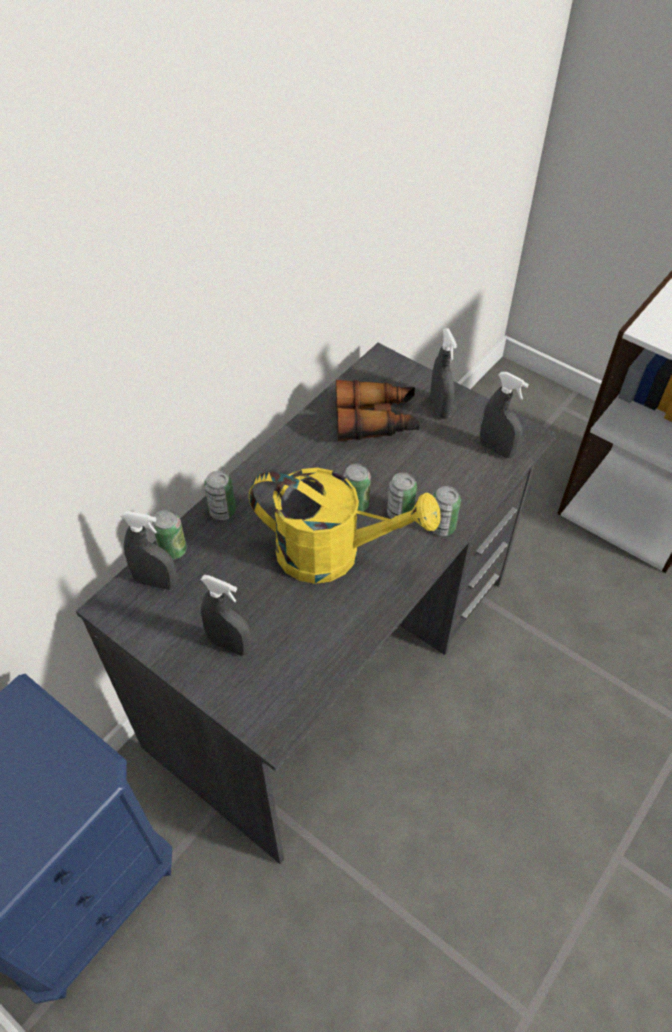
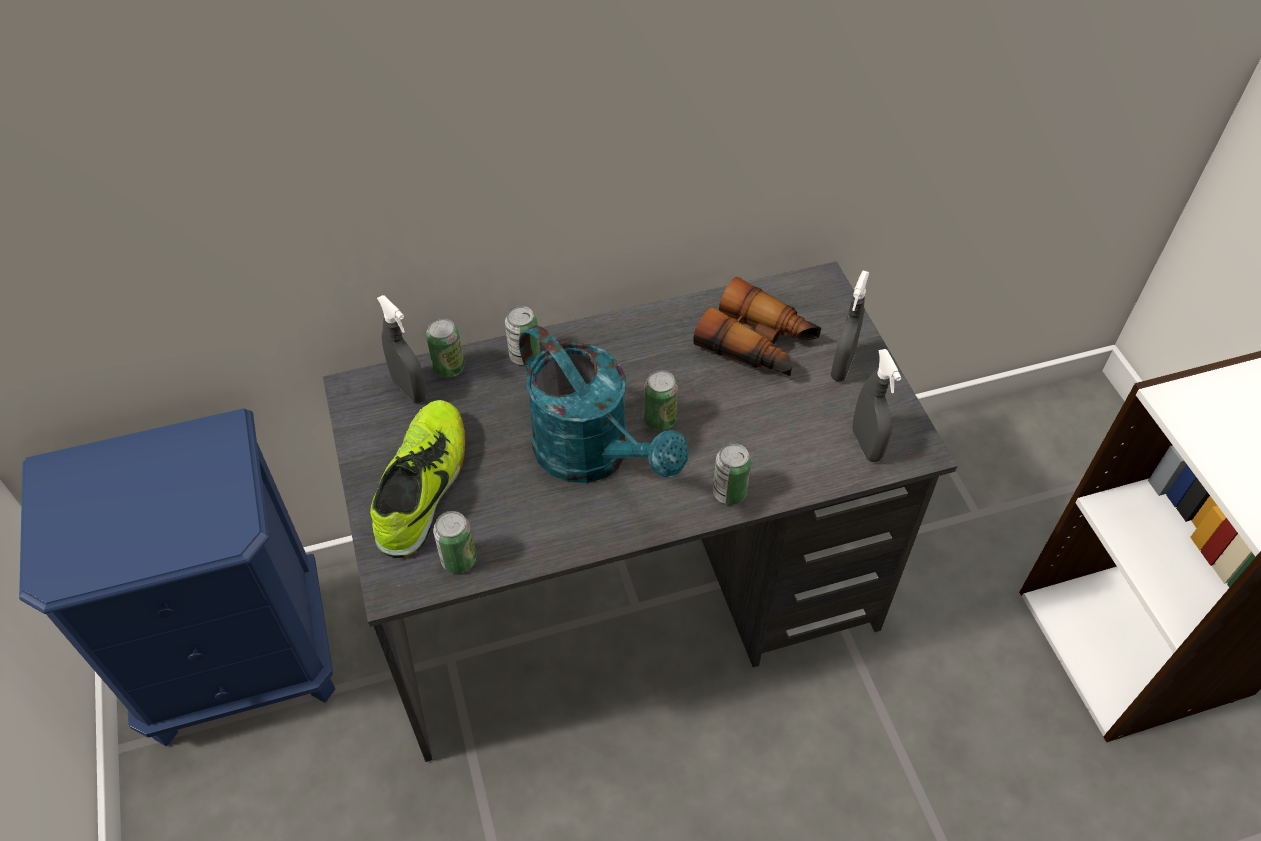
camera: 35 degrees right, 0 degrees up
grey spray bottle [201,575,251,656] -> shoe [370,400,465,558]
yellow watering can [249,468,440,584] -> turquoise watering can [519,325,688,483]
can [387,472,417,519] -> can moved to [433,511,476,573]

